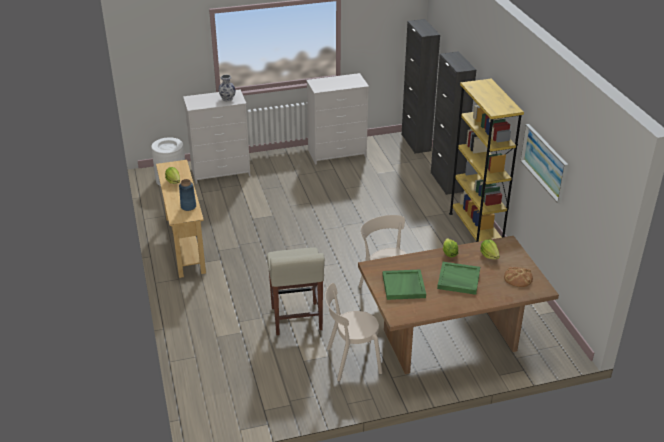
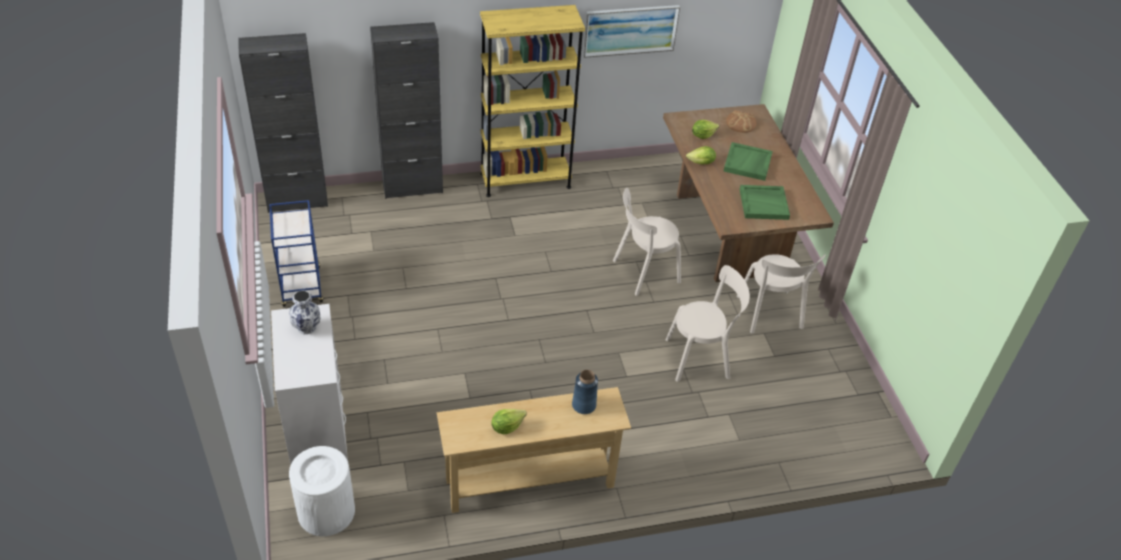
camera: 90 degrees left, 10 degrees up
beige stool [267,247,325,335] -> beige chair [666,265,750,382]
white dresser [306,73,369,165] -> blue cart [269,200,324,307]

